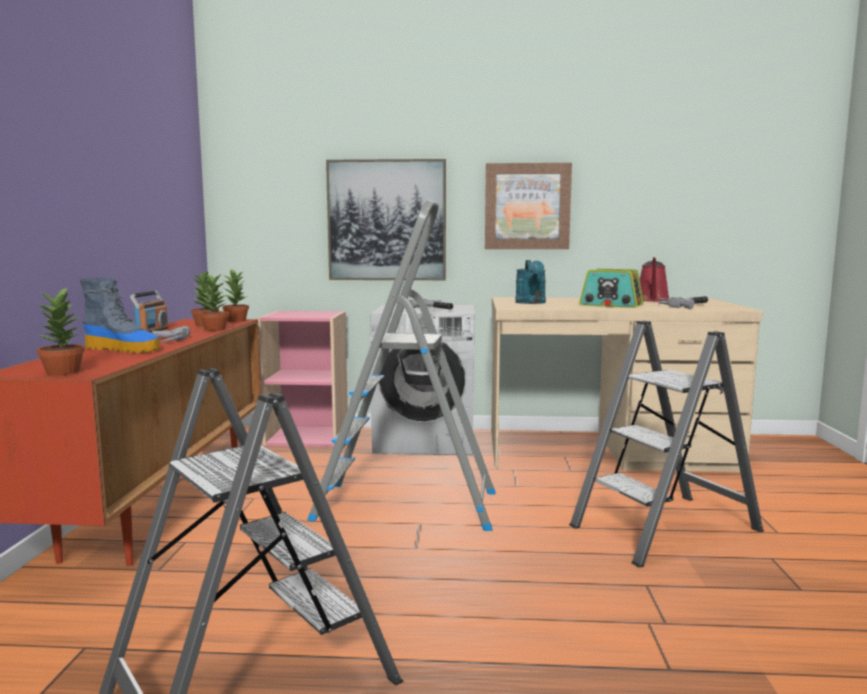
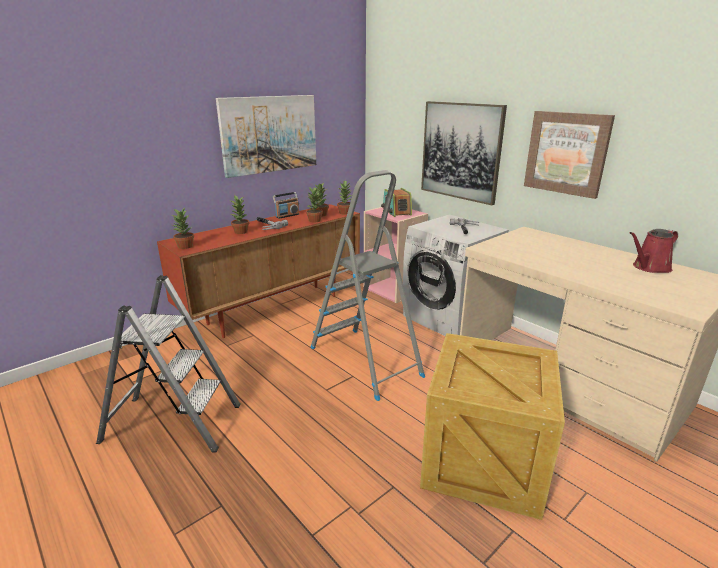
camera: 45 degrees right, 15 degrees up
boot [79,278,160,353] -> potted plant [231,196,249,234]
turquoise watering can [515,260,546,304] -> none
grey step ladder [569,321,764,568] -> crate [420,333,565,520]
radio [579,269,644,308] -> radio moved to [381,188,412,217]
hammer [658,296,708,308] -> none
none -> picture [216,95,316,178]

